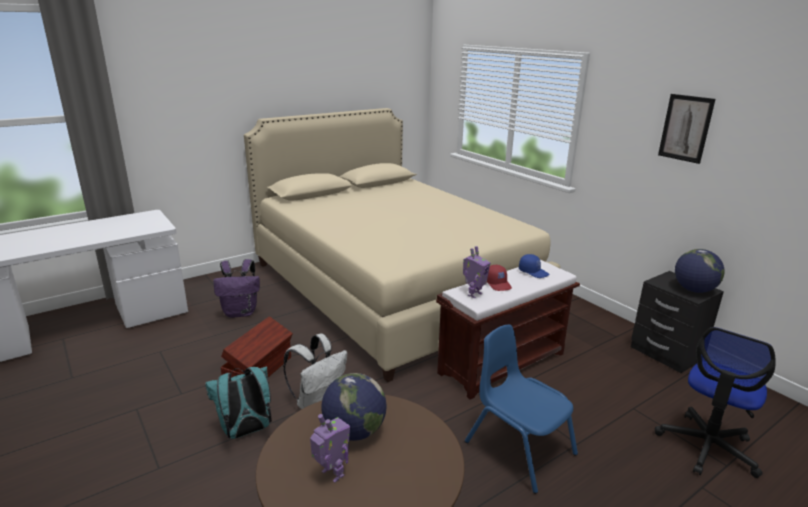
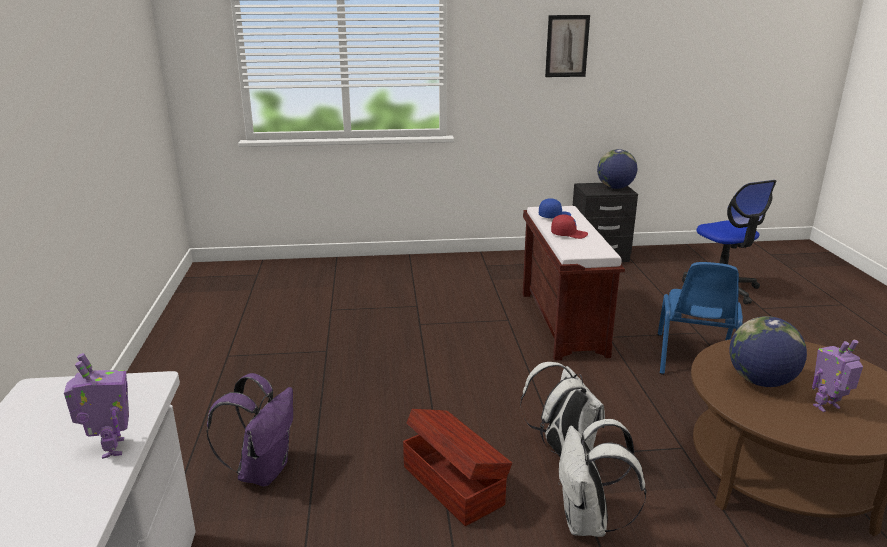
camera: 60 degrees left, 0 degrees up
turquoise backpack [205,366,272,439] -> white backpack [558,419,647,537]
beige bed [244,108,561,382] -> none
toy robot [463,246,490,299] -> toy robot moved to [64,353,129,459]
blue chair [465,325,578,494] -> blue chair turned 60 degrees counterclockwise [658,262,743,375]

